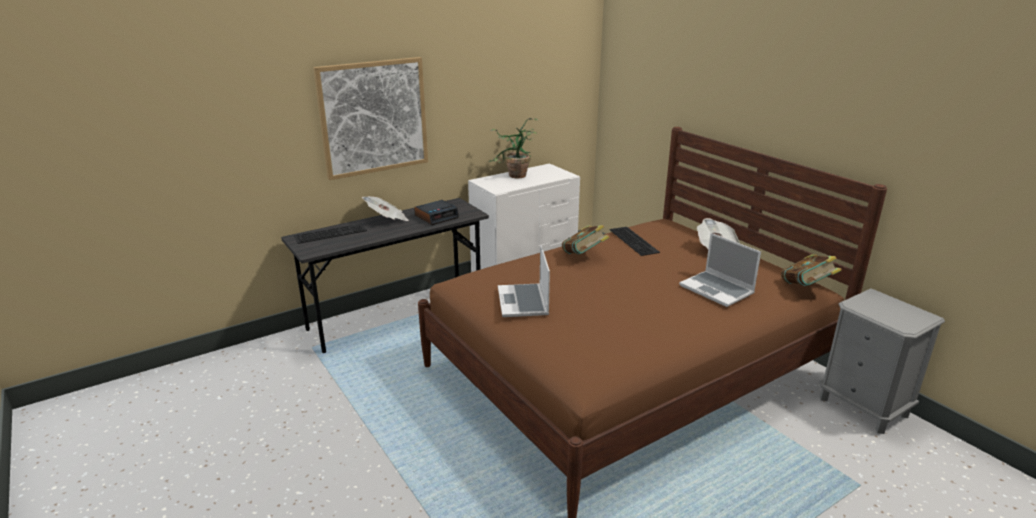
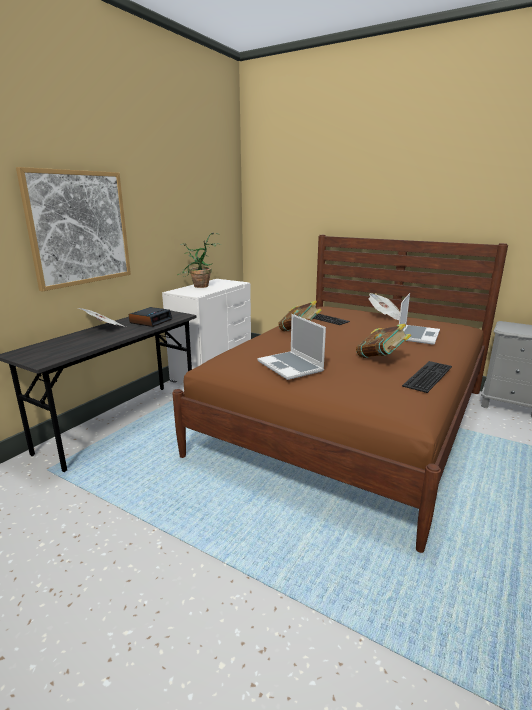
camera: 25 degrees left, 5 degrees down
keyboard [294,224,367,244] -> keyboard moved to [402,361,452,393]
laptop [679,233,761,307] -> laptop turned 90 degrees counterclockwise [399,293,440,345]
book [781,254,842,286] -> book moved to [356,323,411,358]

